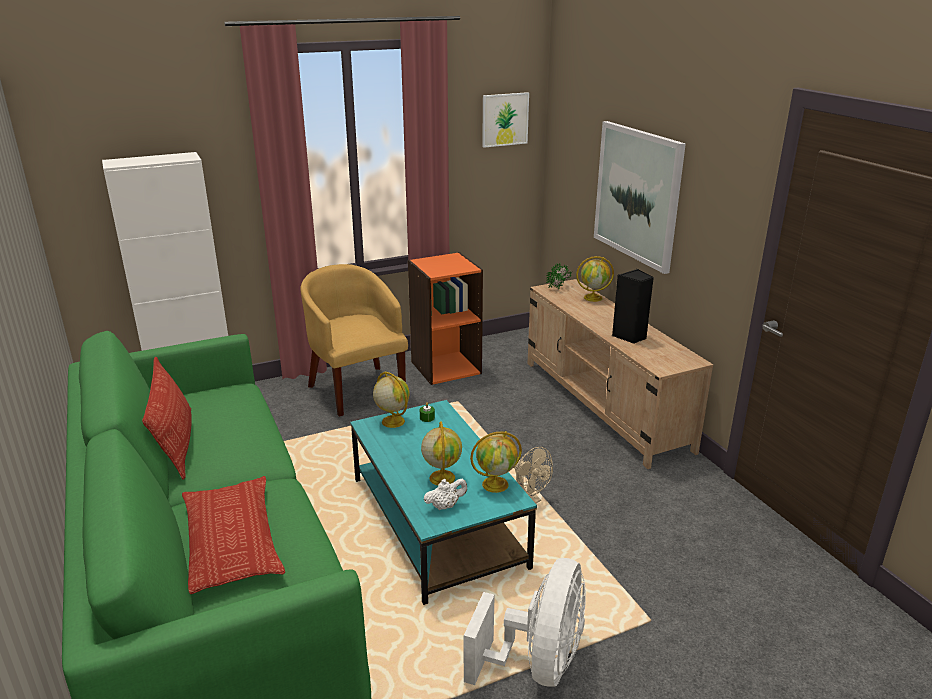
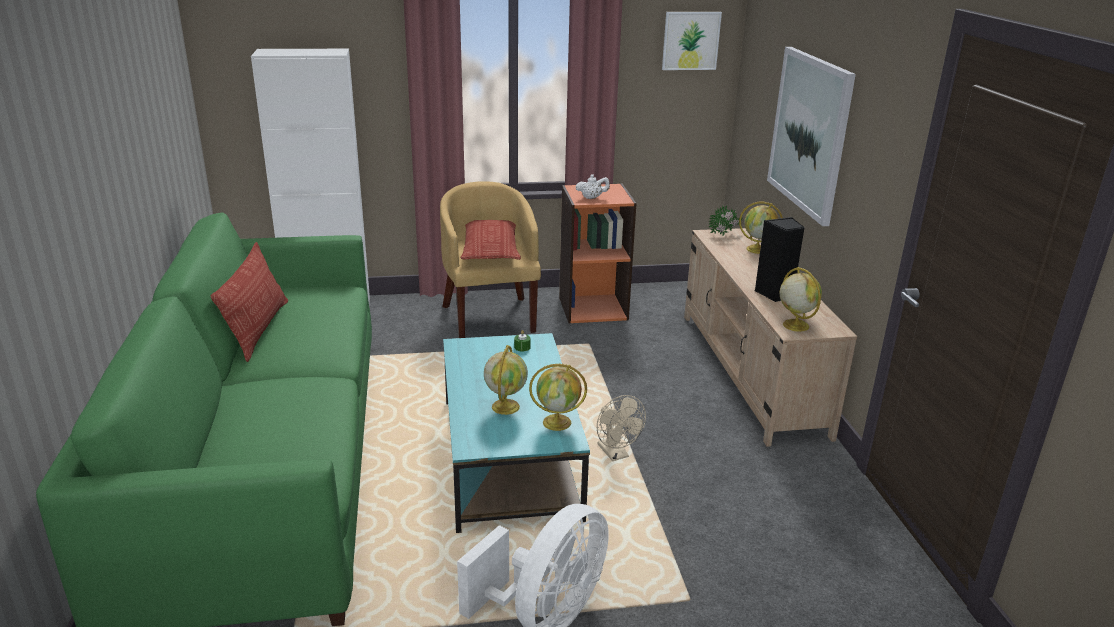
camera: 15 degrees right, 0 degrees up
pillow [182,476,285,594] -> pillow moved to [461,220,521,260]
globe [373,371,410,428] -> globe moved to [780,267,822,332]
white teapot [424,479,467,510] -> white teapot moved to [575,175,610,199]

